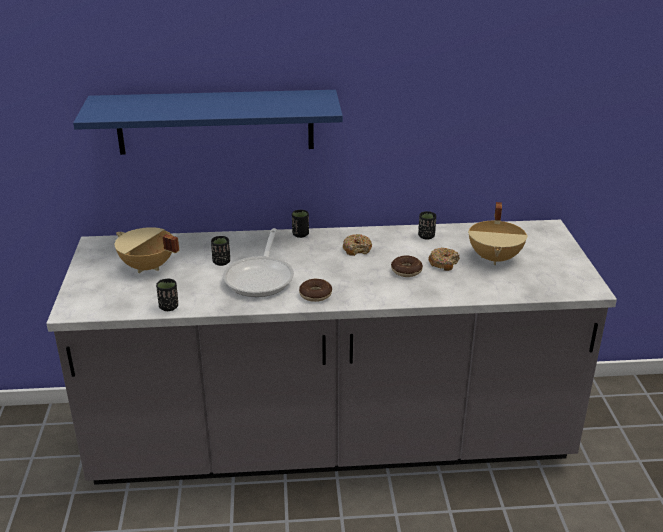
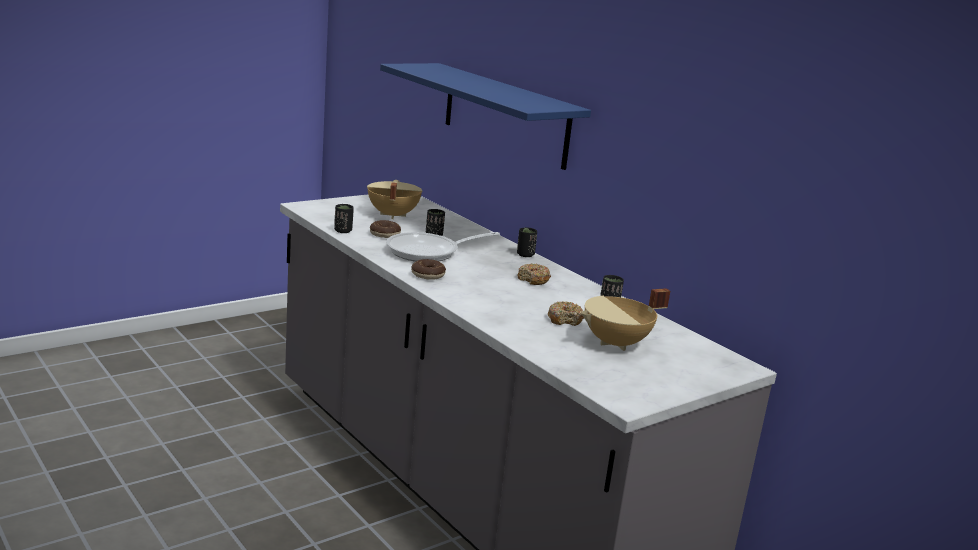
camera: 55 degrees right, 10 degrees down
donut [391,256,423,277] -> donut moved to [370,220,401,238]

